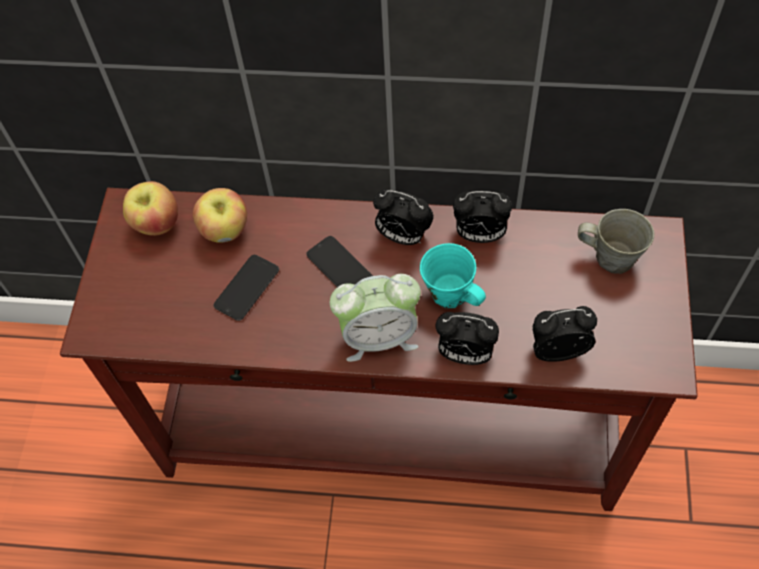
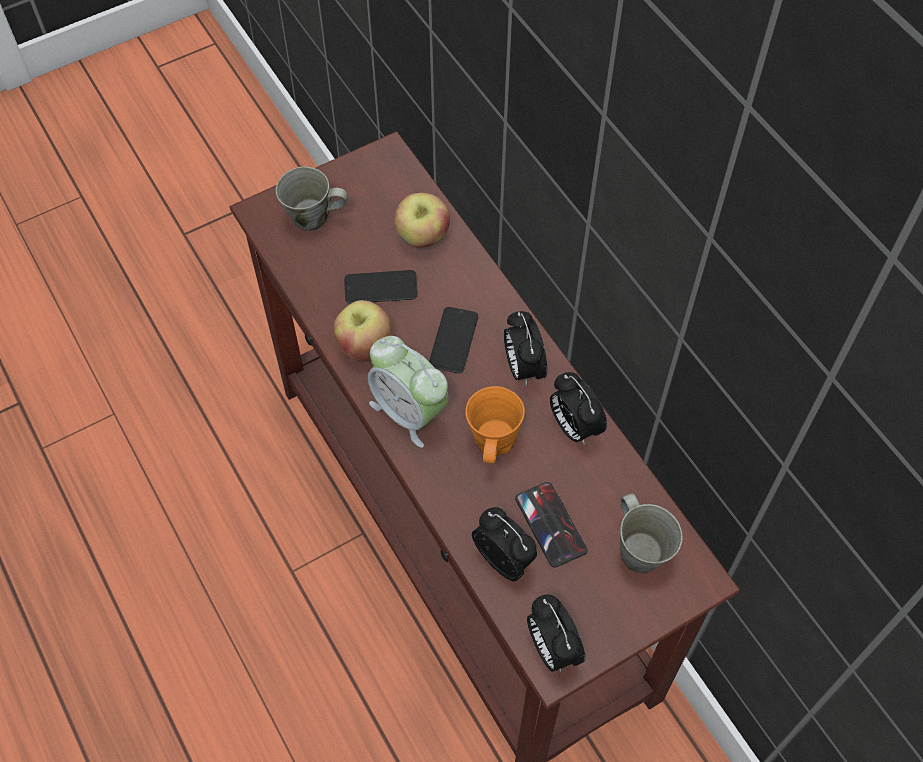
camera: 50 degrees right, 0 degrees up
apple [123,181,178,236] -> apple moved to [334,300,391,361]
turquoise mug [420,243,486,309] -> orange mug [465,386,525,464]
alarm clock [435,312,499,365] -> alarm clock moved to [527,595,585,672]
none -> grey mug [275,166,348,231]
none -> phone [515,482,587,568]

